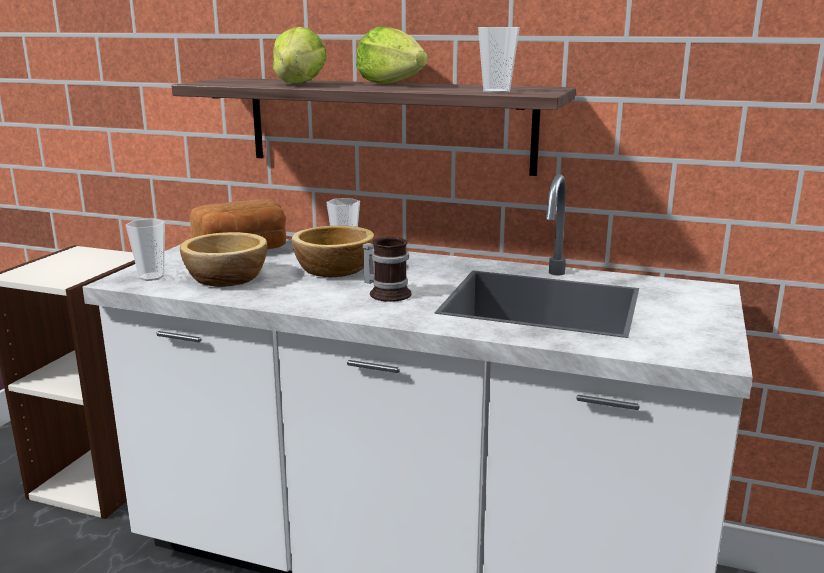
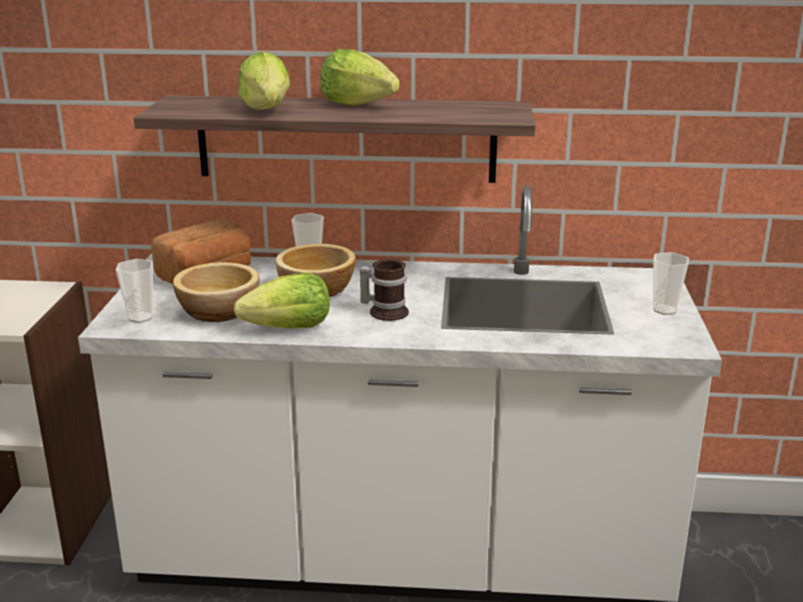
camera: 15 degrees left, 5 degrees up
cup [478,27,520,93] -> cup moved to [653,252,689,315]
none -> lettuce [234,273,330,329]

